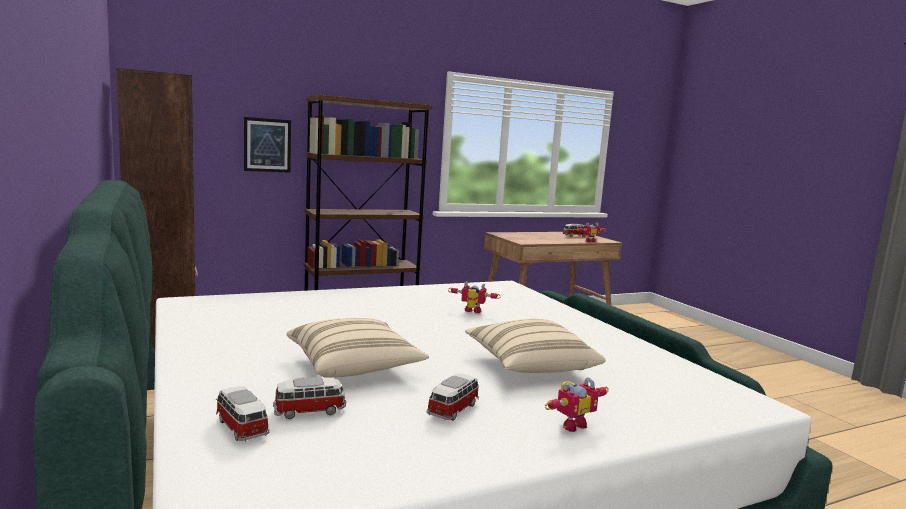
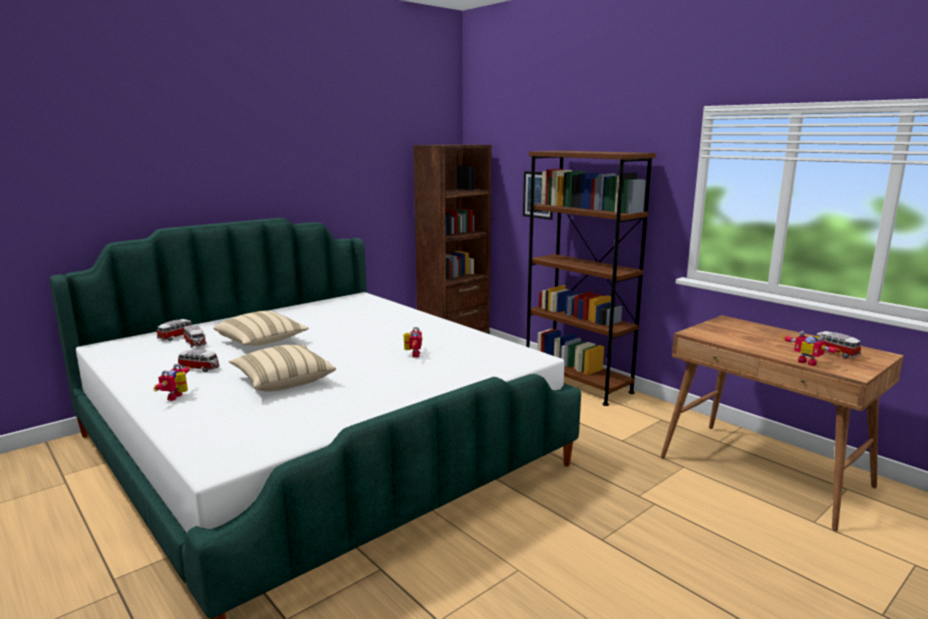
camera: 75 degrees right, 5 degrees up
toy robot [545,377,609,432] -> toy robot turned 60 degrees clockwise [153,364,190,401]

